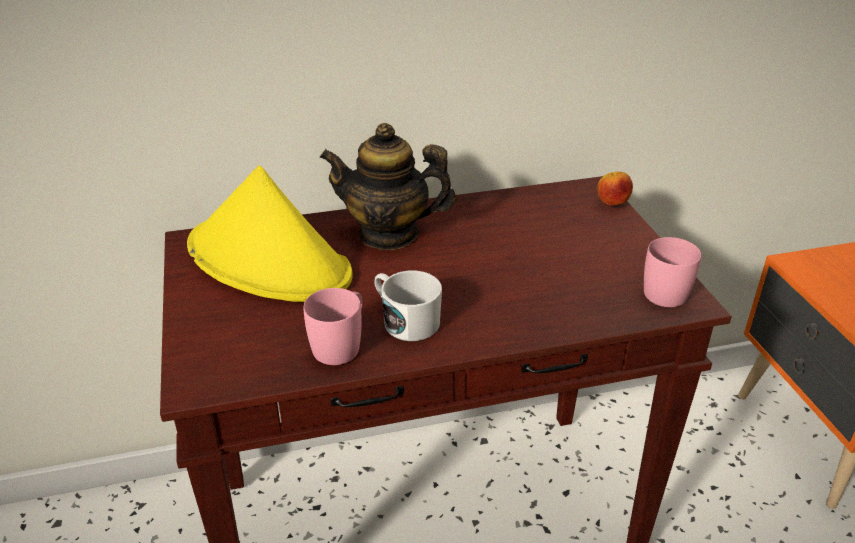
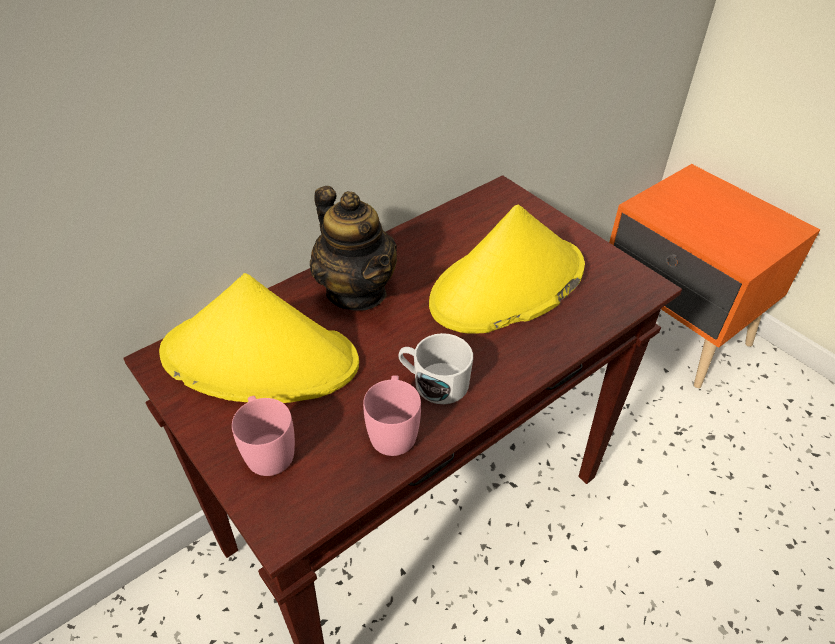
camera: 25 degrees left, 10 degrees up
teapot [320,123,456,250] -> teapot turned 105 degrees counterclockwise [310,186,397,311]
apple [597,172,633,206] -> none
pink mug [644,237,701,307] -> pink mug moved to [232,396,295,476]
none -> yellow hat [429,204,585,334]

